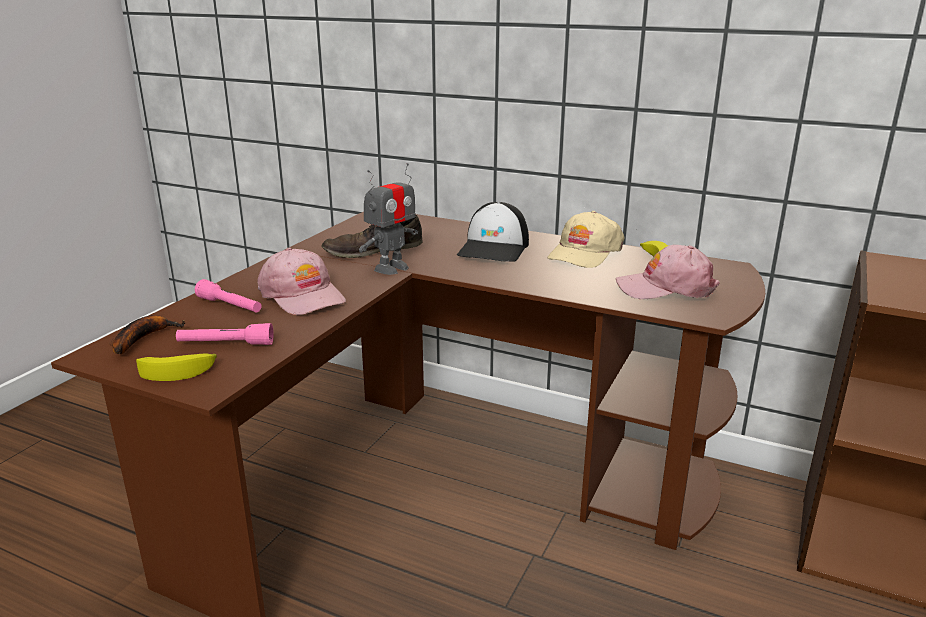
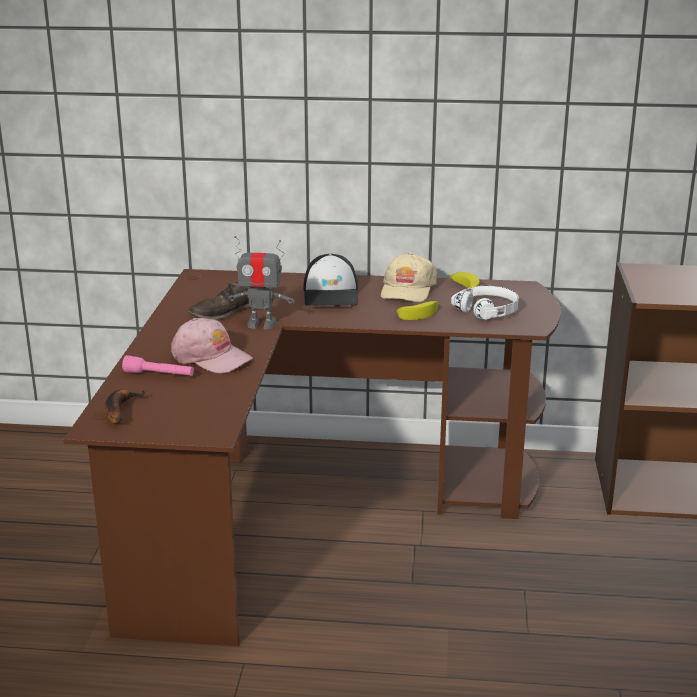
camera: 20 degrees left, 0 degrees up
banana [136,354,217,381] -> banana moved to [394,301,438,320]
pink flashlight [176,323,274,345] -> none
toy robot [359,163,418,275] -> toy robot turned 75 degrees clockwise [228,236,295,329]
pink cap [616,245,720,299] -> white headphones [451,286,519,320]

